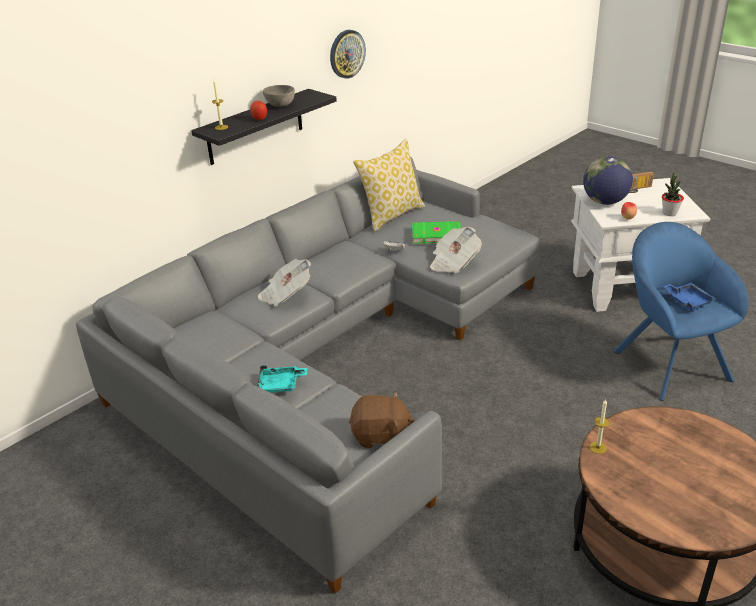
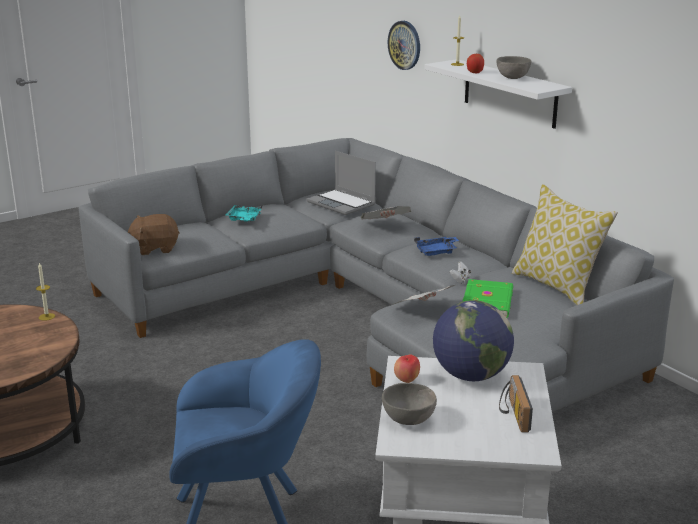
camera: 100 degrees right, 10 degrees down
black shelf [191,89,337,165] -> white shelf [425,60,572,129]
wall clock [330,30,366,79] -> wall clock moved to [388,21,420,70]
brown plush toy [349,392,415,448] -> brown plush toy turned 60 degrees clockwise [128,214,180,255]
potted plant [662,172,684,216] -> grey bowl [382,383,437,425]
blue tray [663,283,715,311] -> blue tray moved to [414,237,459,256]
none -> laptop [306,151,376,215]

